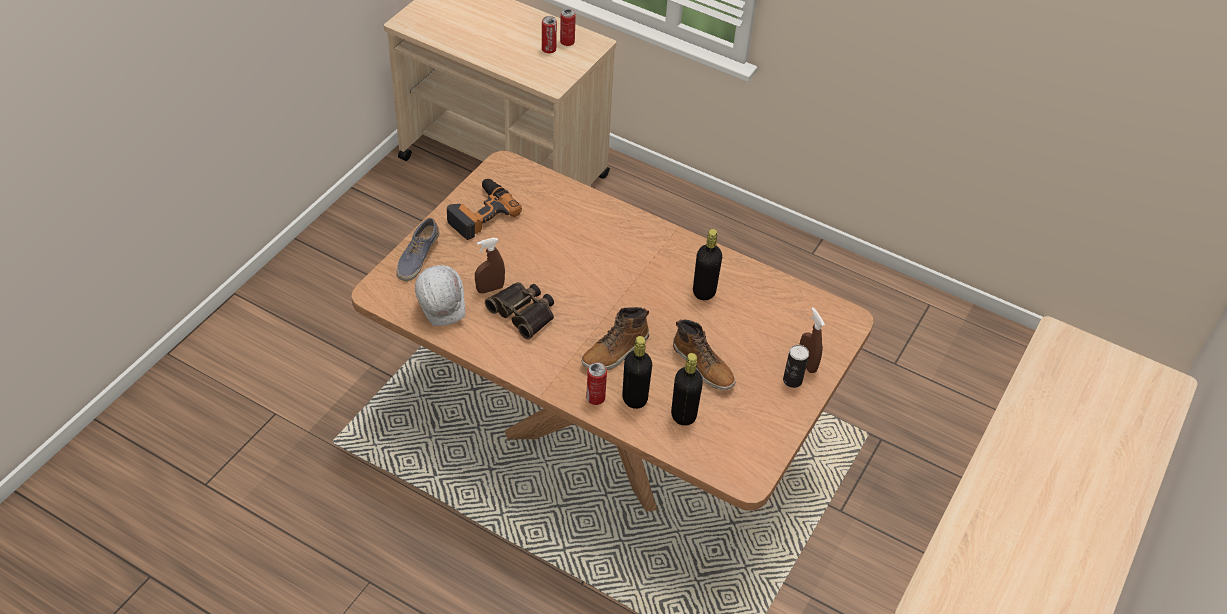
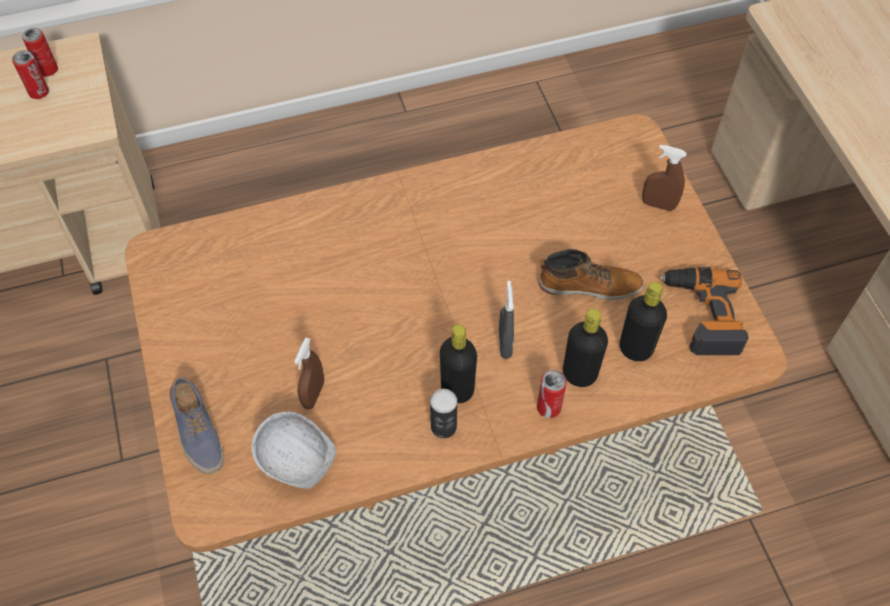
camera: 45 degrees left, 10 degrees up
power drill [447,179,522,240] -> power drill moved to [660,267,749,355]
binoculars [485,282,554,340] -> none
boot [581,307,649,370] -> grey spray bottle [499,281,514,359]
black bottle [693,229,722,300] -> black bottle moved to [440,324,477,403]
can [783,345,809,388] -> can moved to [430,389,457,438]

